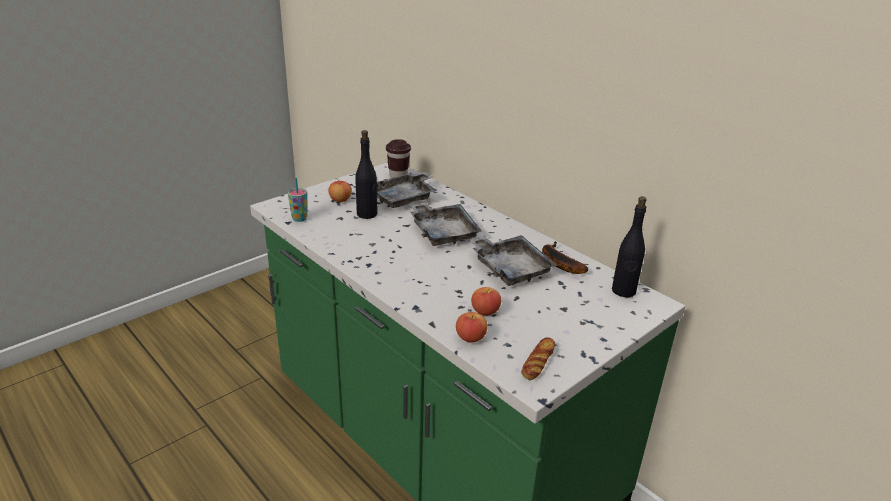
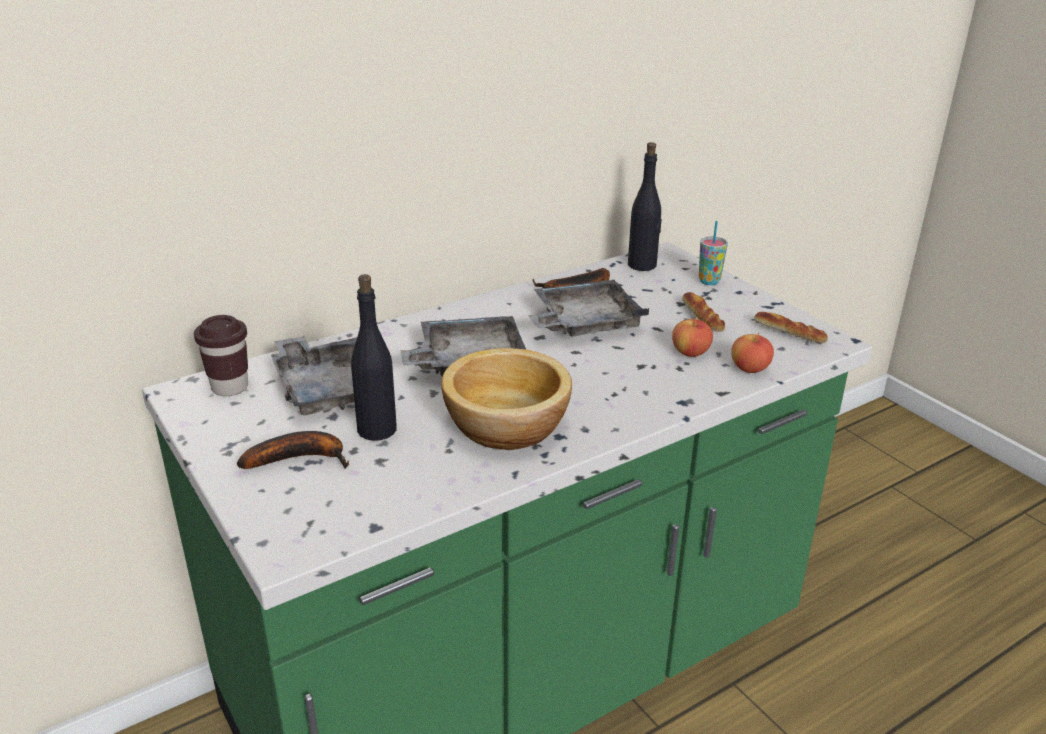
camera: 80 degrees left, 0 degrees up
cup [288,178,307,222] -> cup moved to [699,221,728,285]
apple [328,179,352,202] -> banana [237,431,349,469]
none -> bowl [441,348,572,450]
none -> bread [682,292,725,332]

